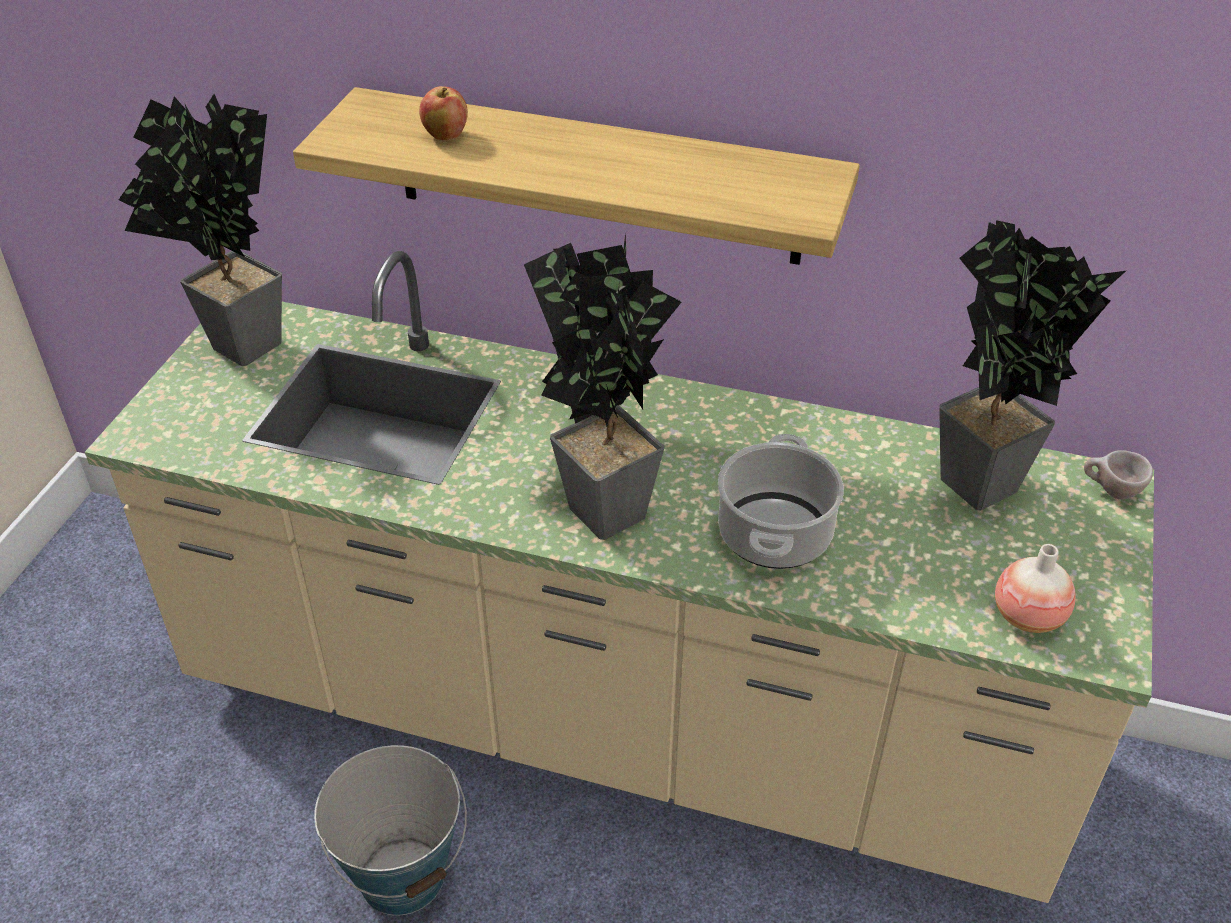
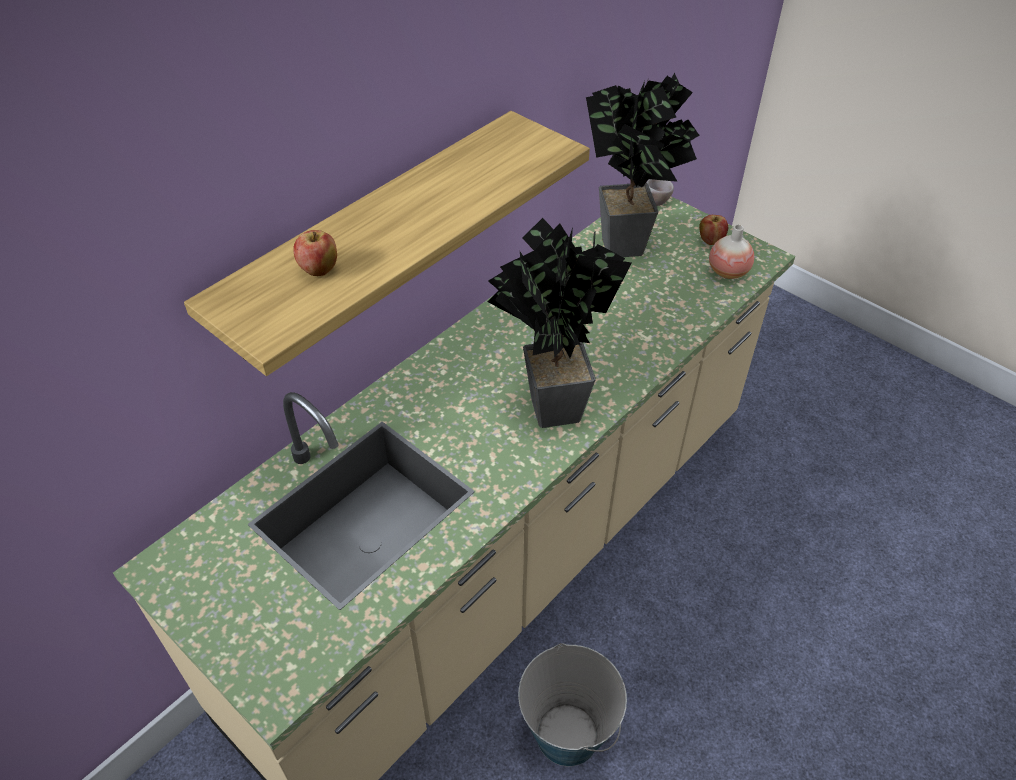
camera: 65 degrees left, 5 degrees up
potted plant [119,94,282,366] -> none
cooking pot [718,434,844,569] -> none
none -> apple [699,215,728,245]

